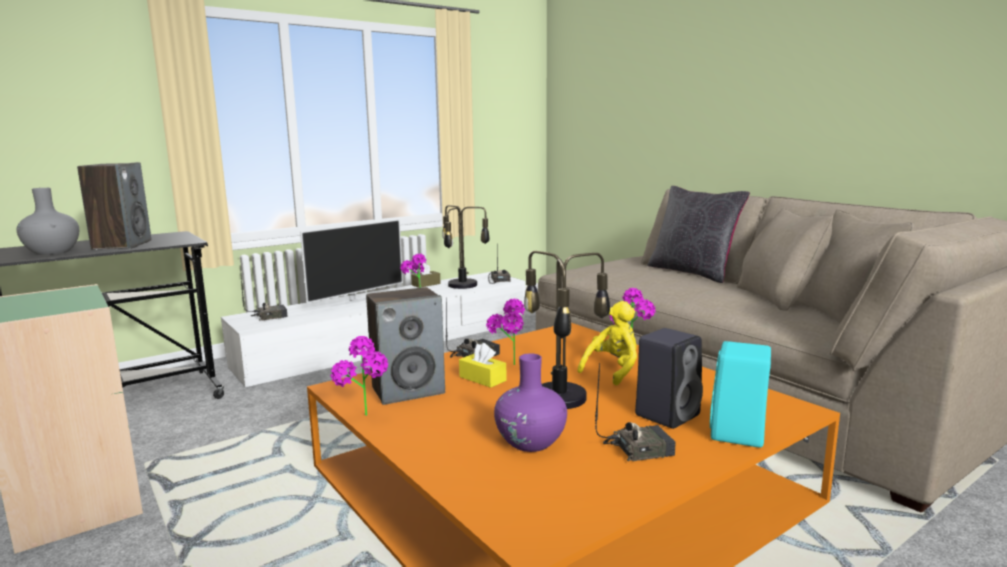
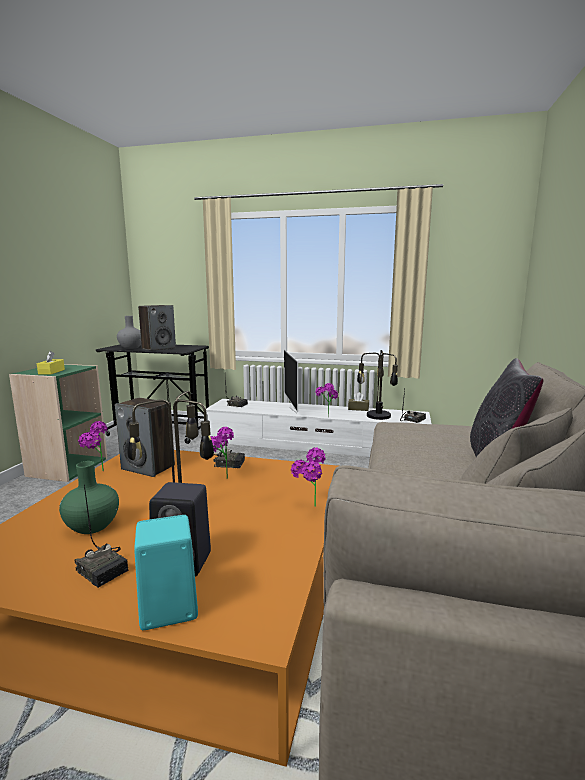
camera: 50 degrees right, 0 degrees up
television [300,219,403,307] -> television turned 75 degrees clockwise [284,349,298,413]
yellow tissue box [459,343,507,388] -> yellow tissue box moved to [37,351,65,374]
purple vase [494,353,567,452] -> green vase [59,461,119,534]
yellow plush toy [577,301,637,385] -> none

